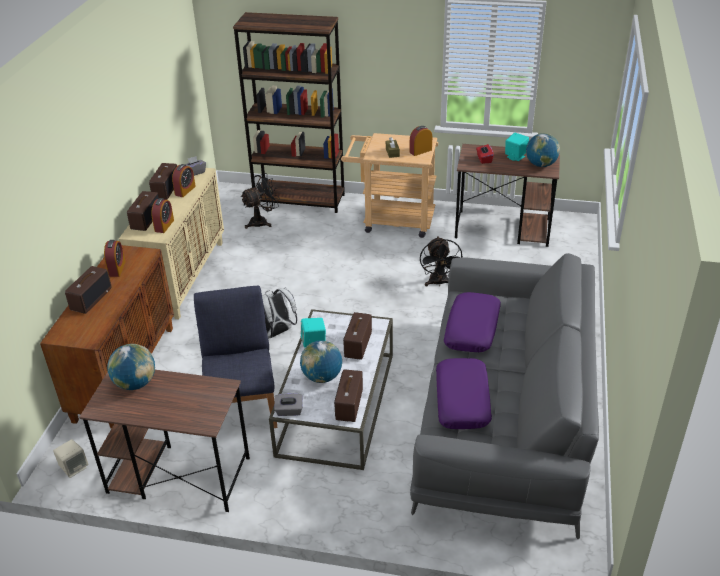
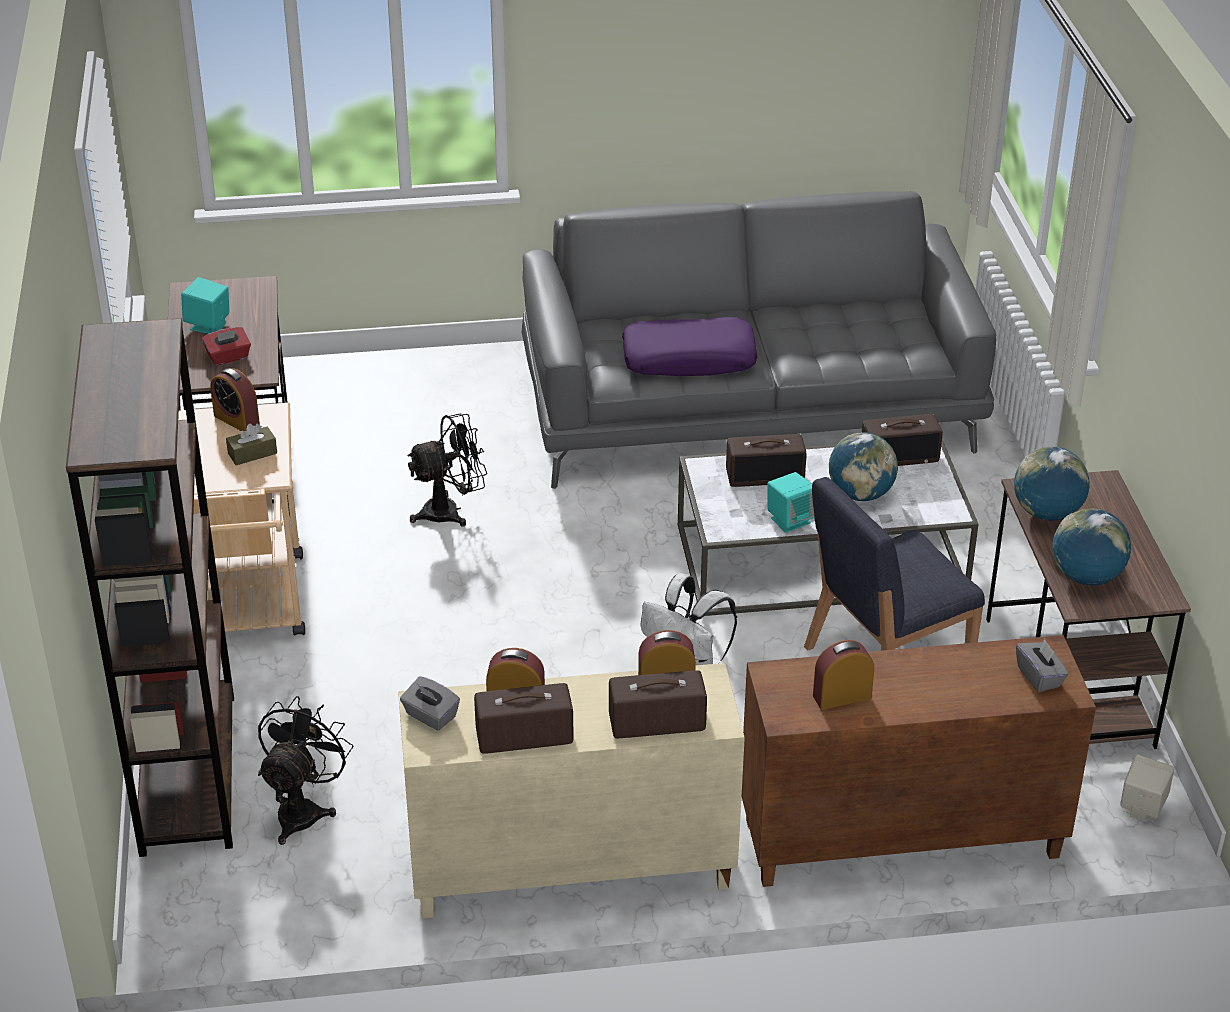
camera: 110 degrees left, 0 degrees up
radio [65,266,112,314] -> none
black fan [240,173,280,229] -> black fan turned 75 degrees clockwise [258,696,354,845]
grey tissue box [274,393,303,416] -> grey tissue box moved to [1016,639,1068,692]
purple pillow [436,358,492,429] -> none
globe [526,133,560,167] -> globe moved to [1014,447,1090,521]

